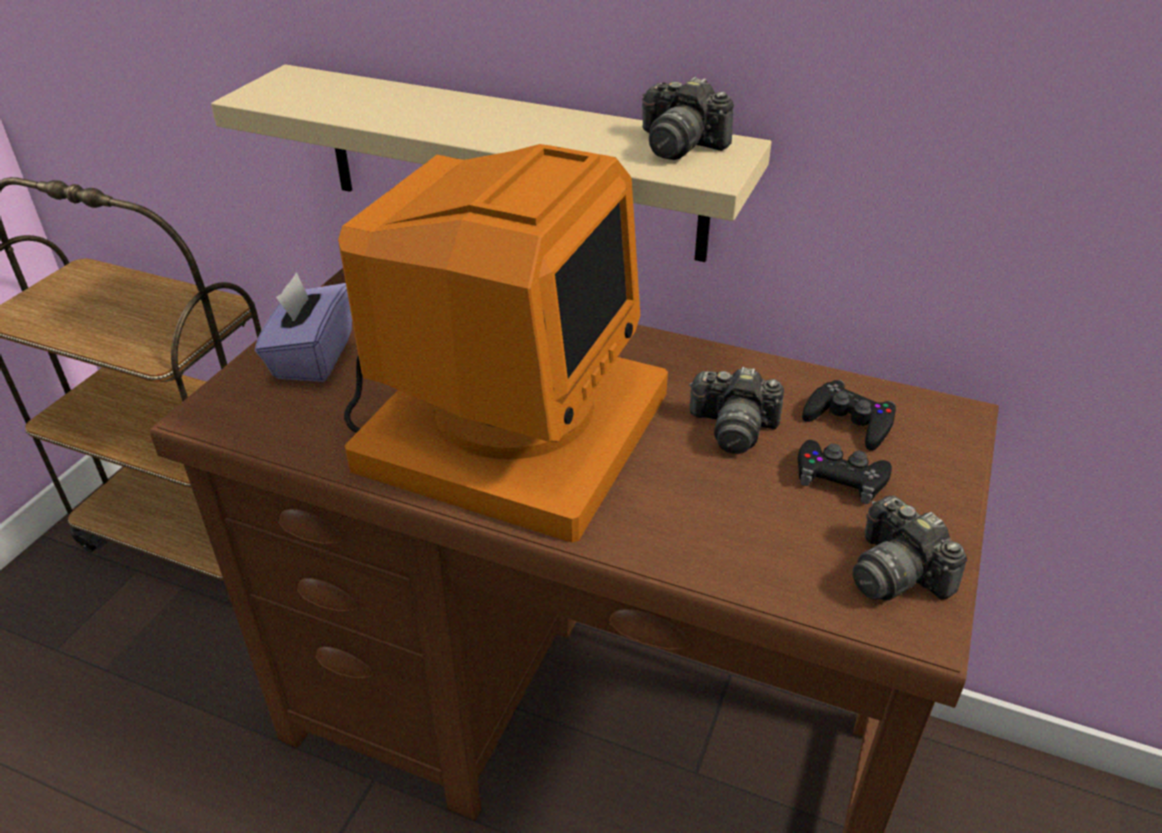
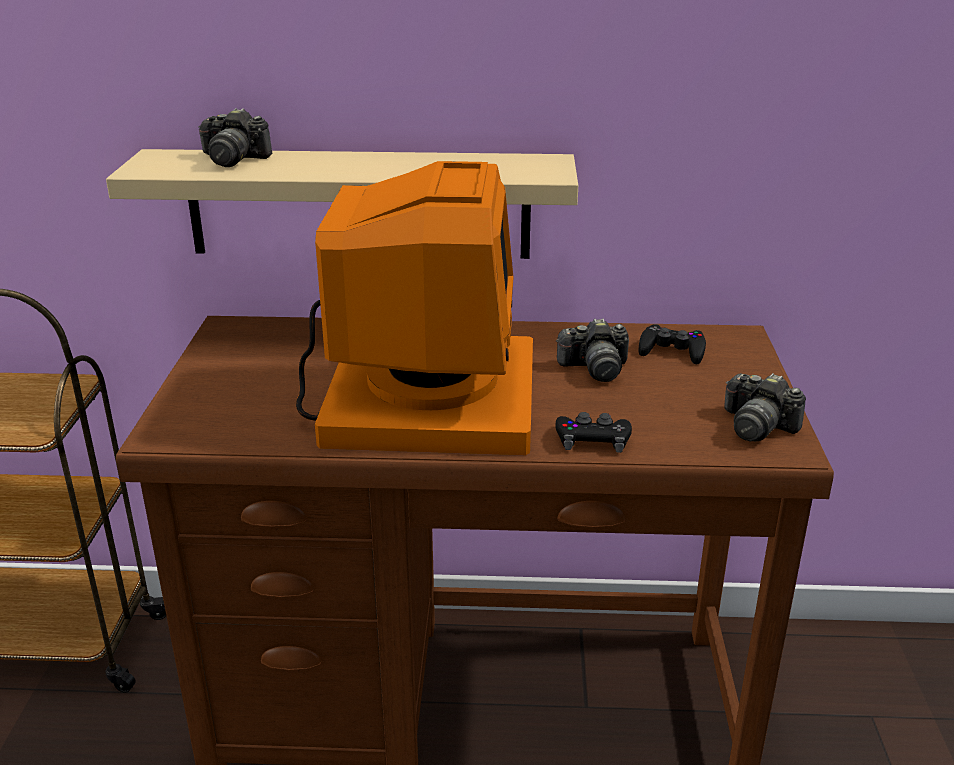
camera: 20 degrees left, 10 degrees down
purple tissue box [255,272,352,382] -> none
camera [642,77,734,160] -> camera moved to [198,108,272,167]
black game controller [798,440,892,504] -> black game controller moved to [555,412,632,453]

